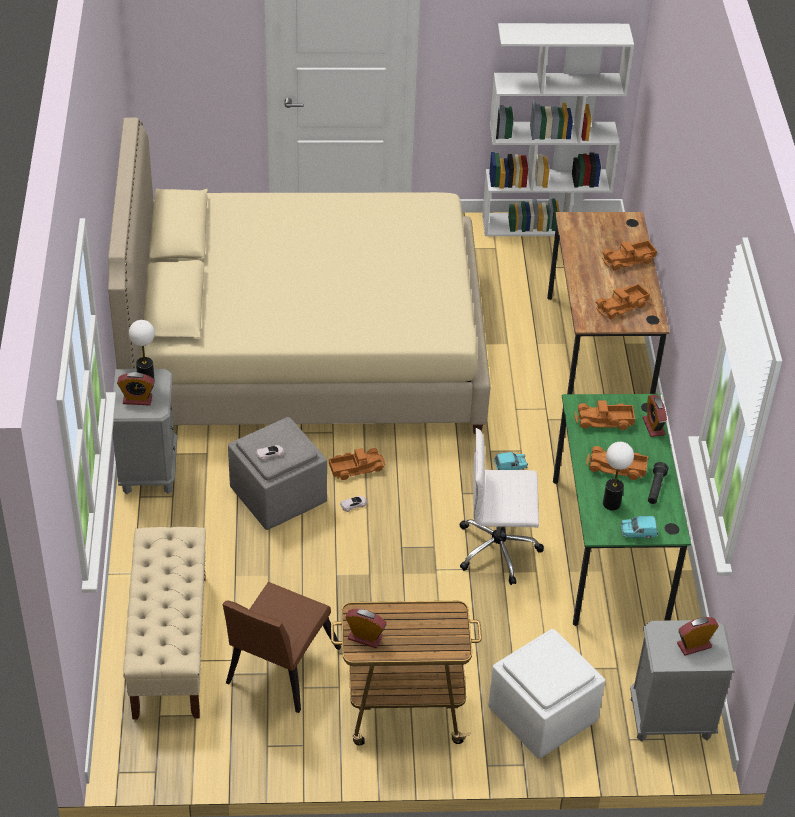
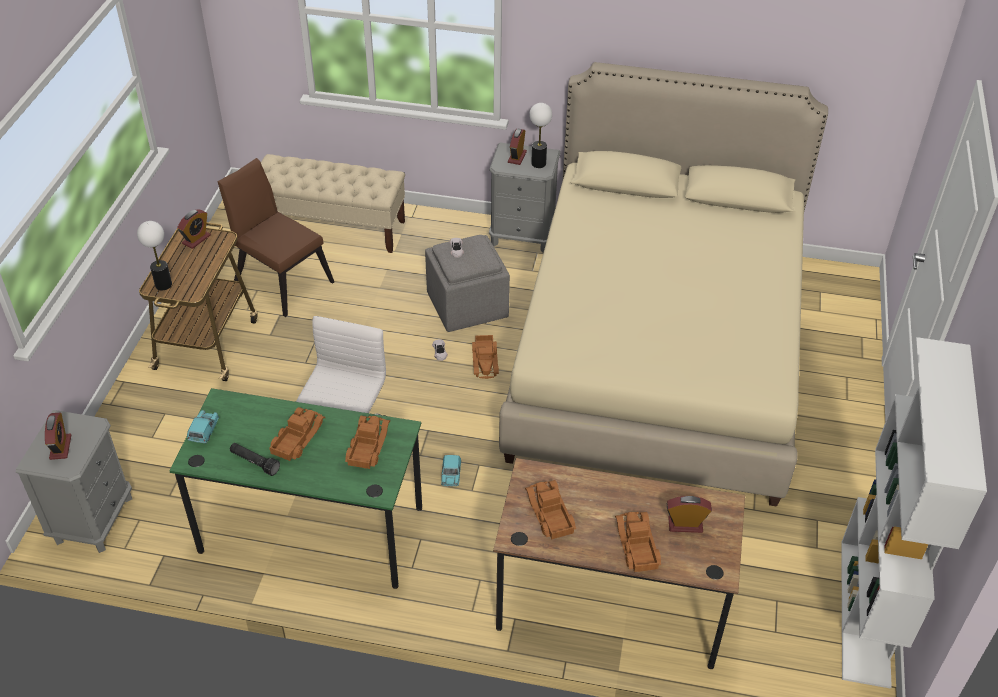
camera: 105 degrees right, 0 degrees up
white ottoman [488,629,605,759] -> none
table lamp [603,442,634,510] -> table lamp moved to [137,221,172,290]
alarm clock [643,395,667,437] -> alarm clock moved to [667,496,712,533]

